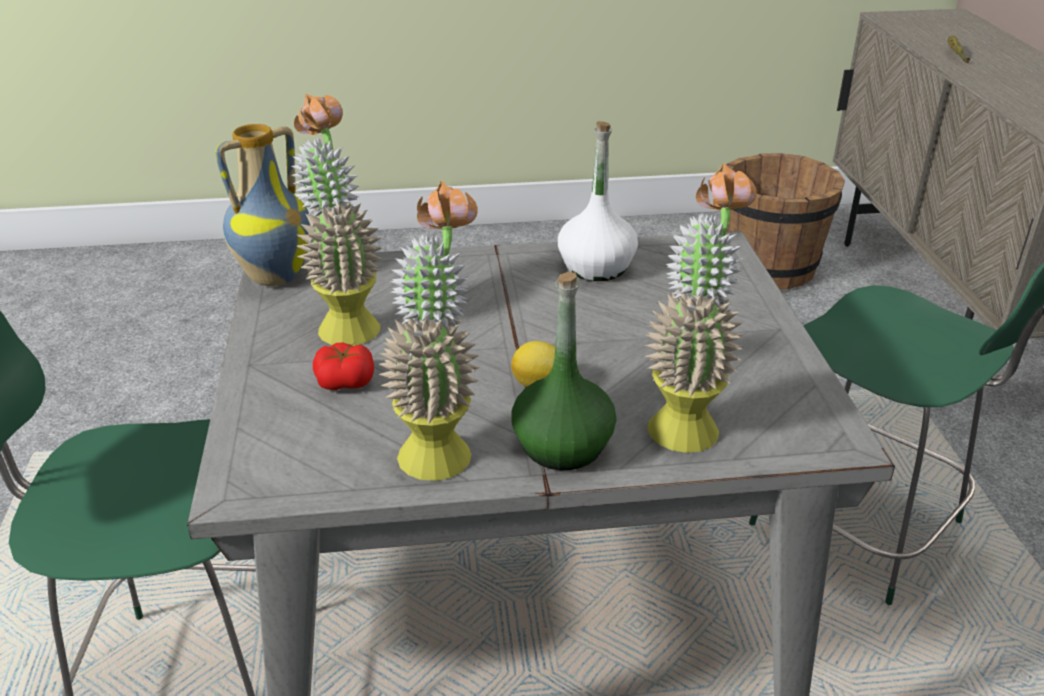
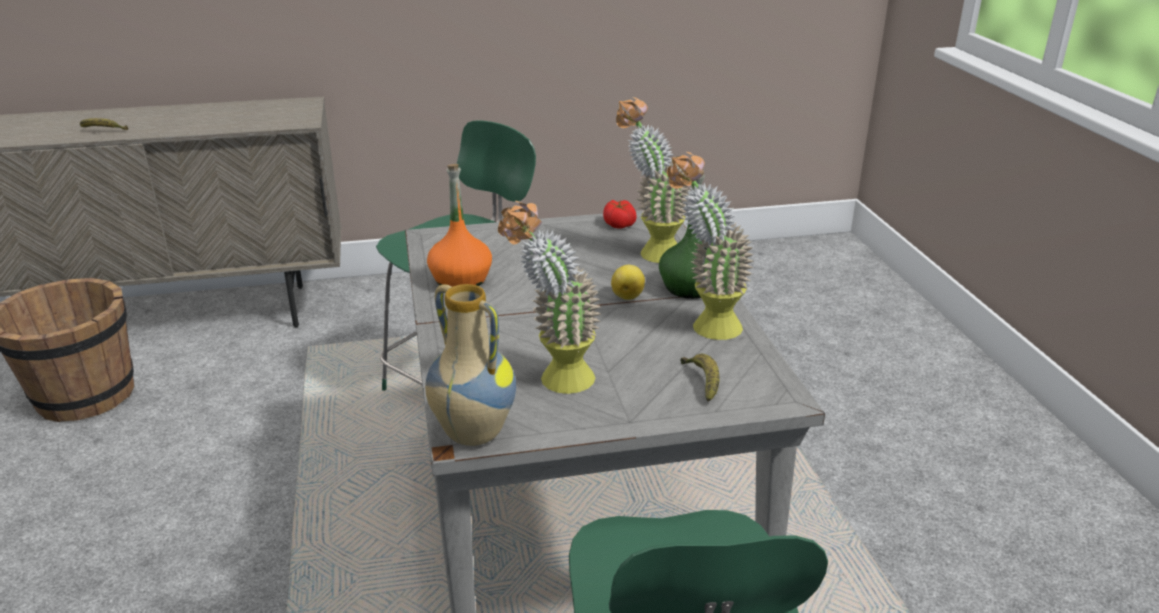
camera: 95 degrees left, 5 degrees down
tomato [313,343,374,390] -> tomato moved to [603,200,637,229]
white bottle [558,121,638,281] -> orange bottle [427,164,492,287]
none -> banana [680,354,720,401]

